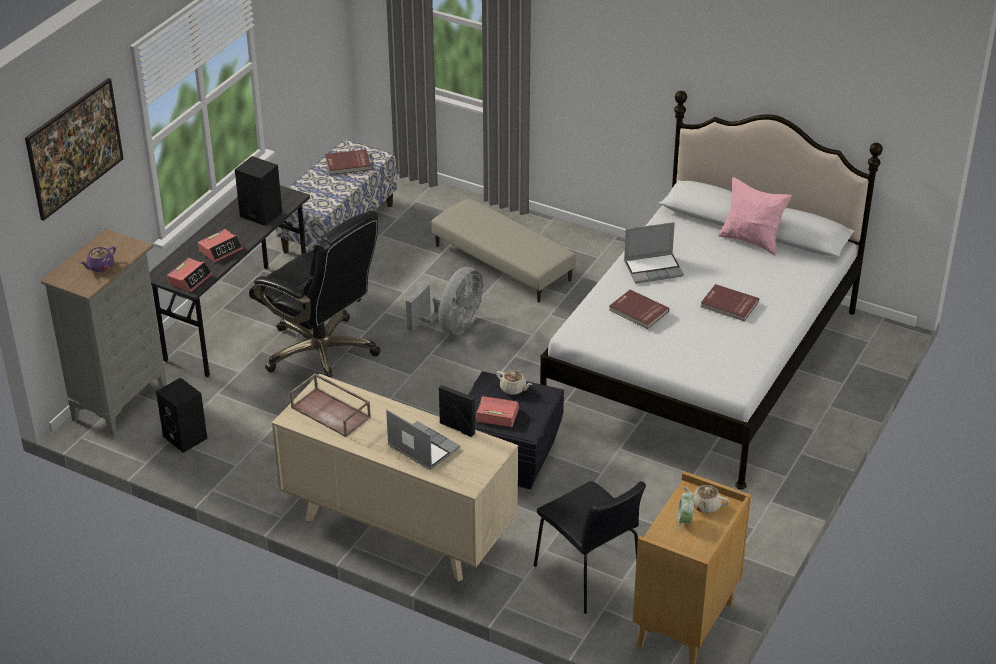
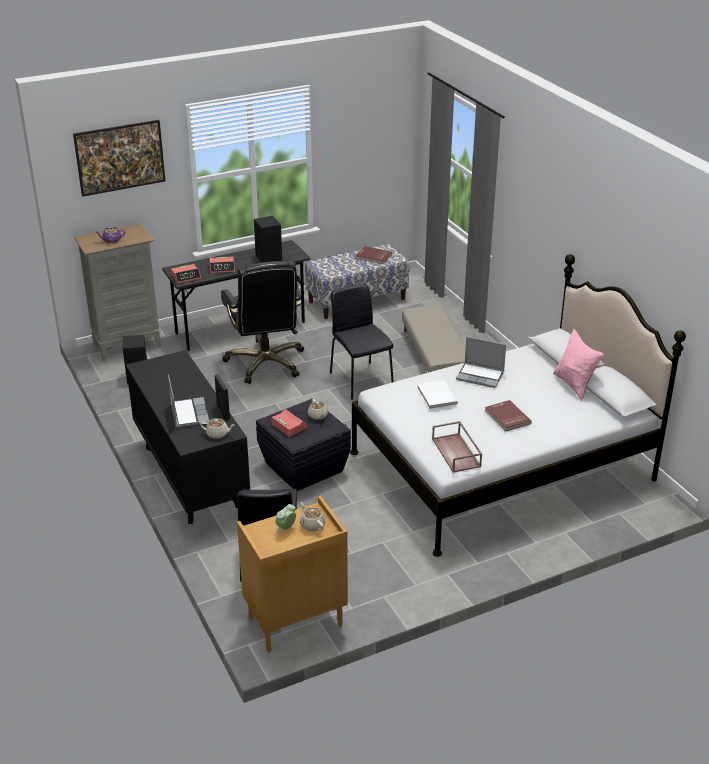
camera: 35 degrees right, 5 degrees down
beige dresser [272,374,518,581] -> black dresser [126,350,250,524]
brown tray [290,373,371,437] -> brown tray moved to [432,421,482,473]
grey fan [406,267,483,335] -> black chair [330,284,394,400]
red book [609,290,669,329] -> white book [417,380,458,409]
none -> beige teapot [200,418,235,439]

